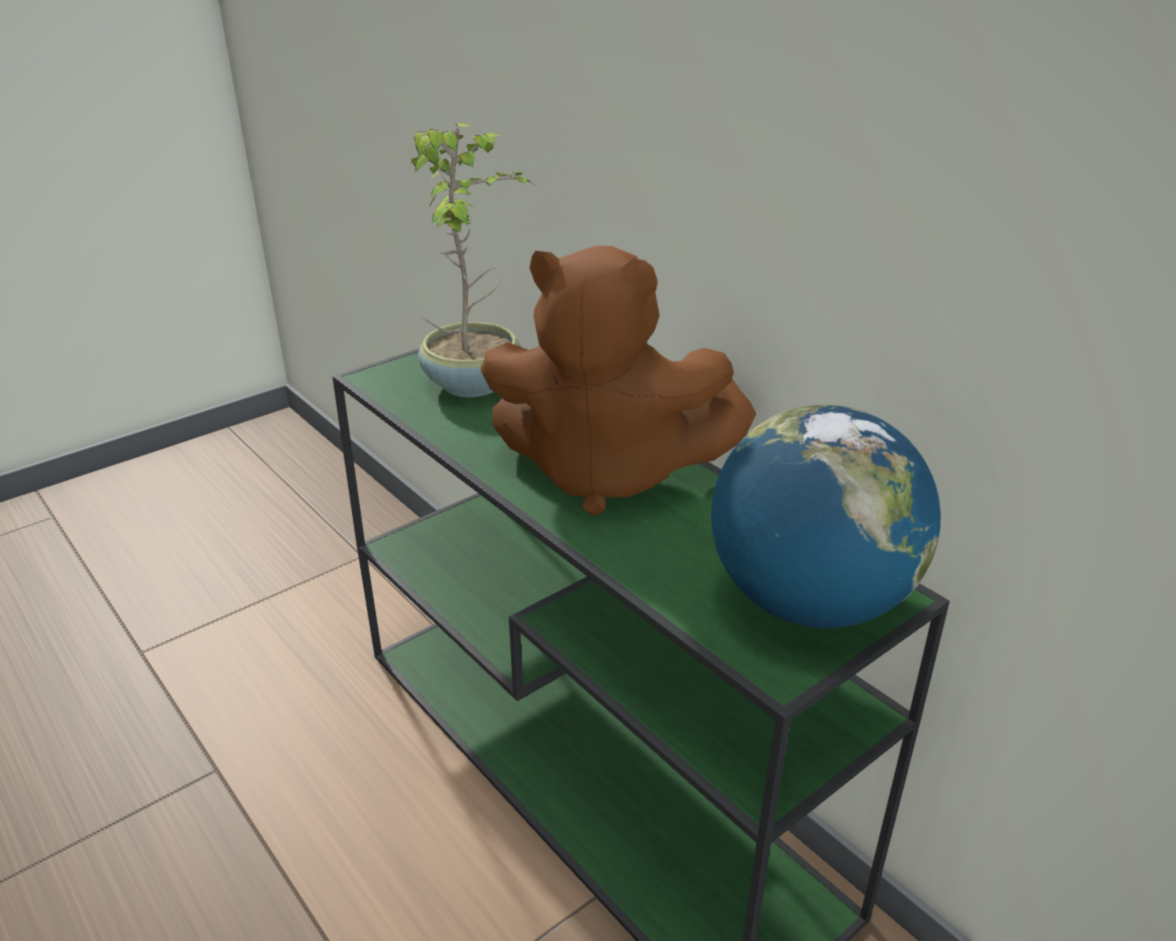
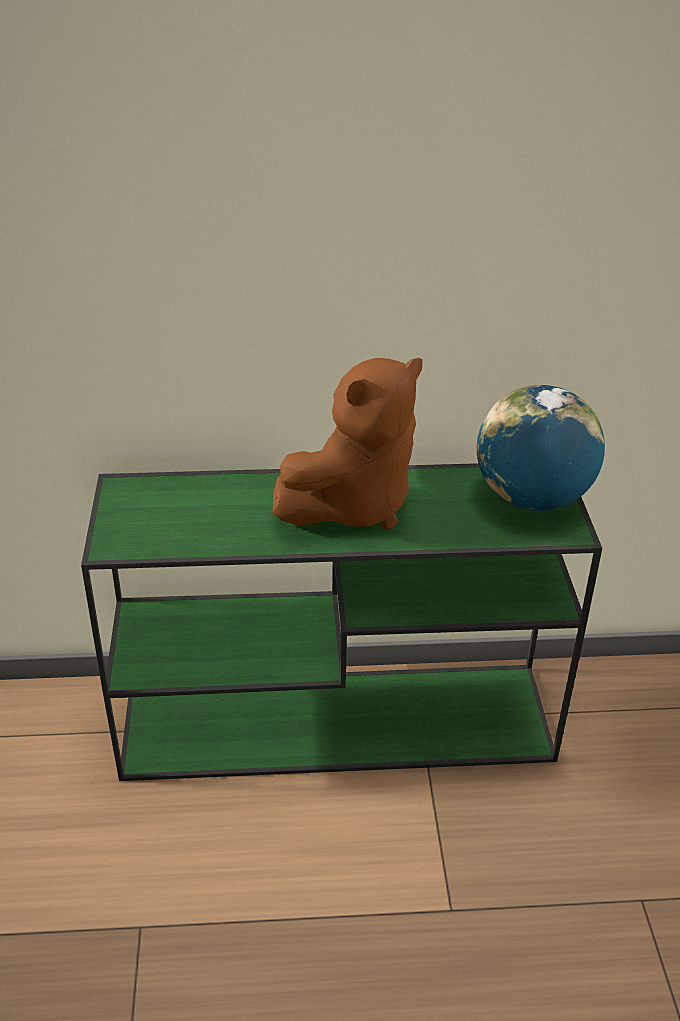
camera: 55 degrees left, 5 degrees up
potted plant [411,123,537,397] -> none

